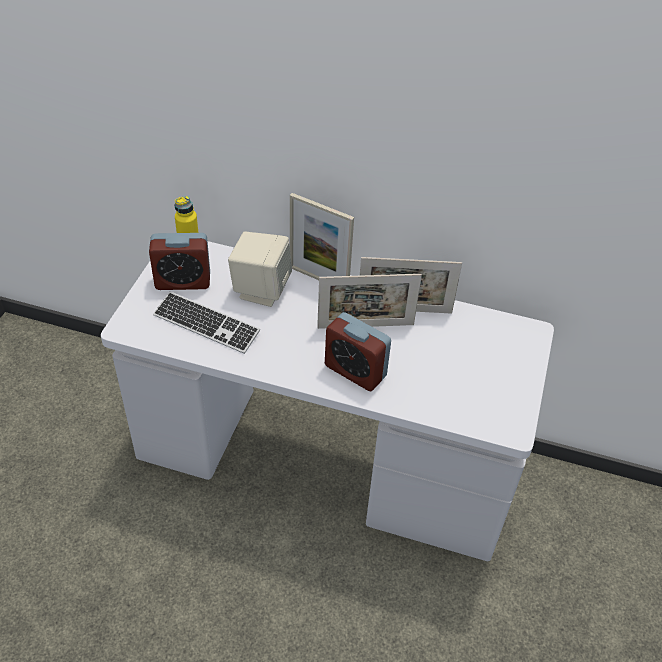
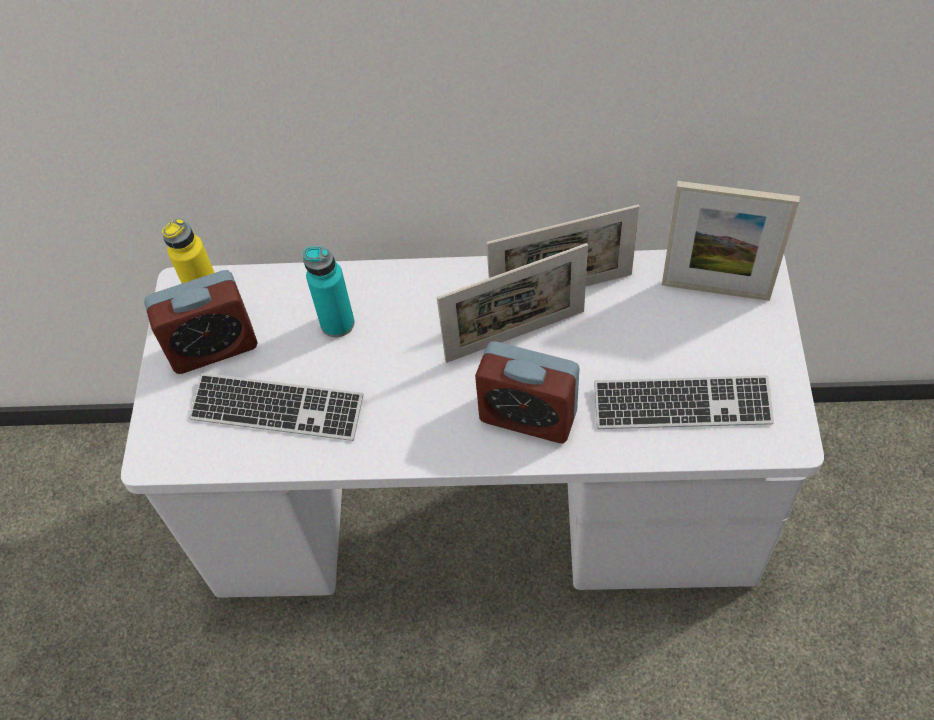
camera: 10 degrees left, 10 degrees up
beige speaker [228,232,292,307] -> turquoise bottle [303,246,355,337]
picture frame [290,193,354,280] -> picture frame moved to [662,181,800,301]
none -> keyboard [594,375,774,429]

